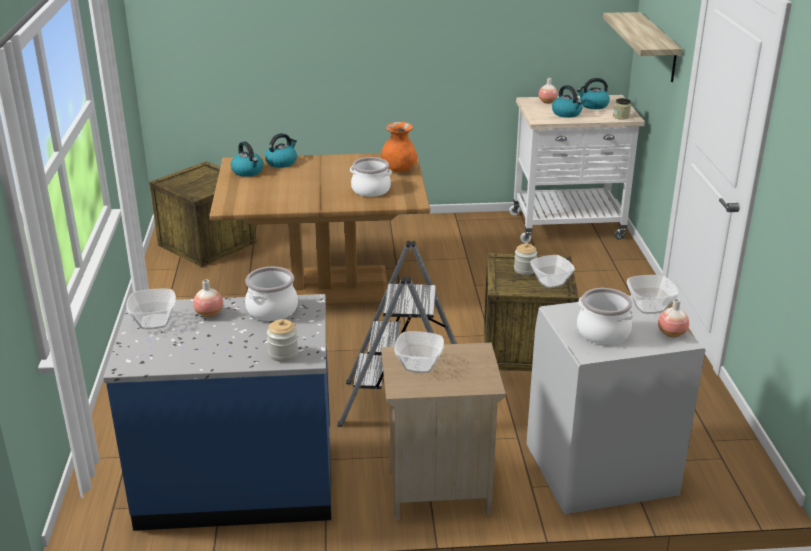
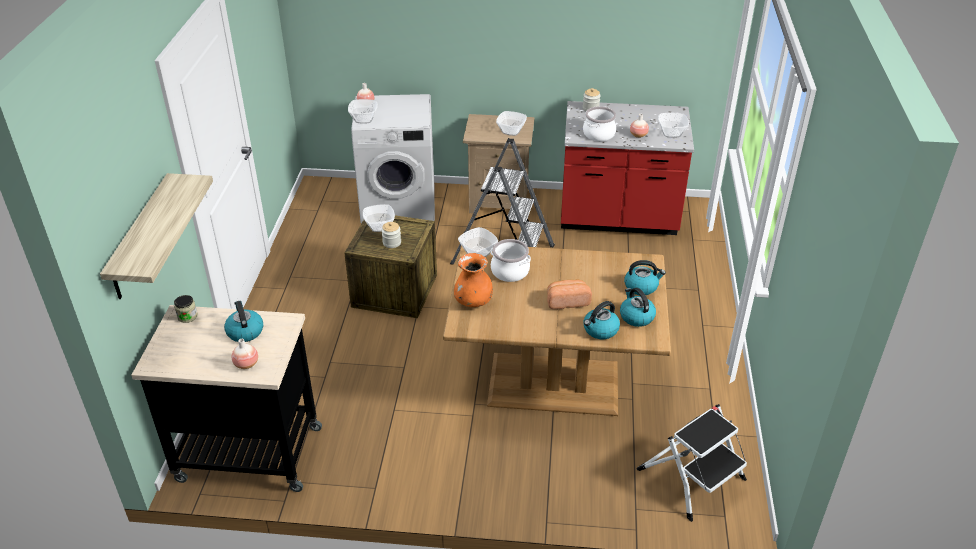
camera: 170 degrees left, 10 degrees up
blue counter [103,294,331,531] -> red counter [561,101,694,235]
crate [149,161,257,268] -> step ladder [636,404,747,522]
white cart [509,95,645,243] -> black cart [131,305,322,492]
kettle [577,78,610,109] -> kettle moved to [624,260,666,295]
cooking pot [577,288,634,345] -> none
none -> bowl [458,227,498,257]
none -> bread [547,280,592,309]

